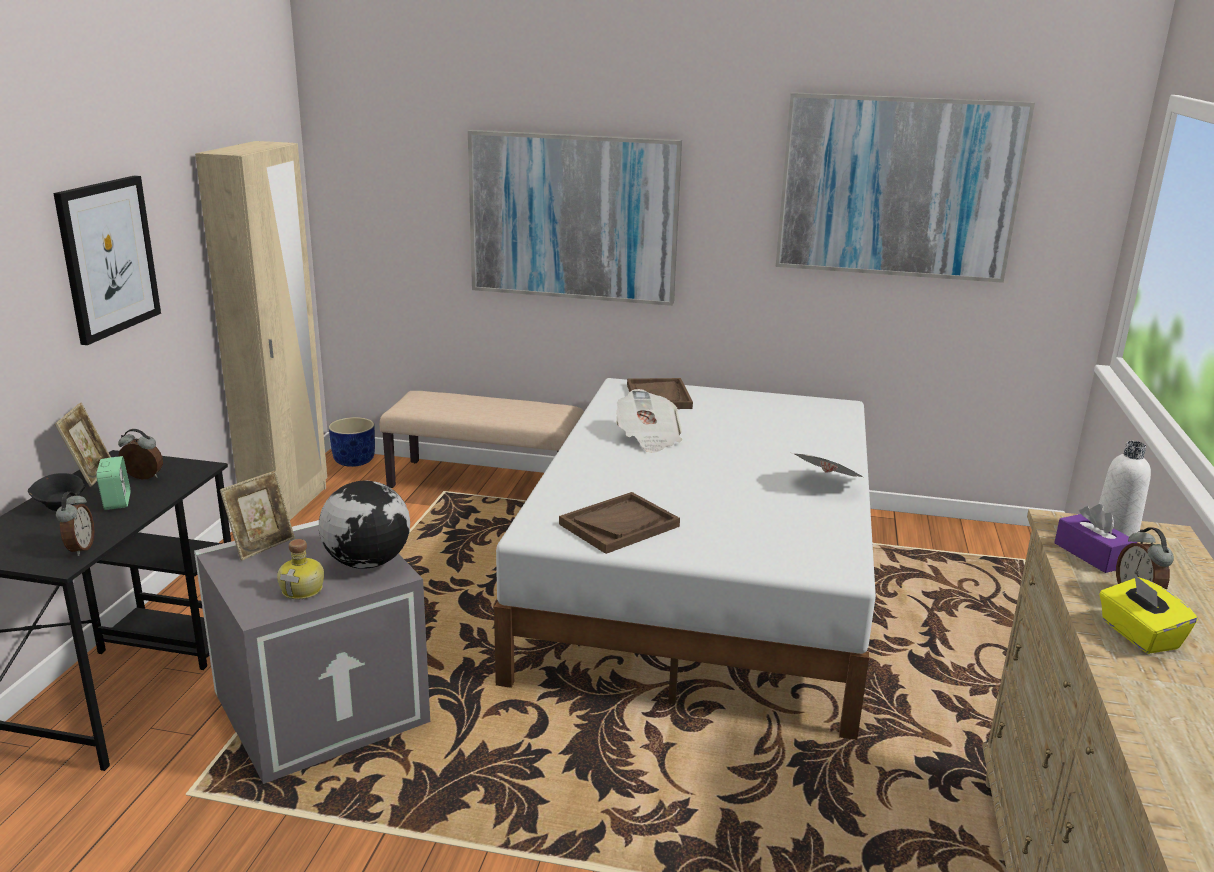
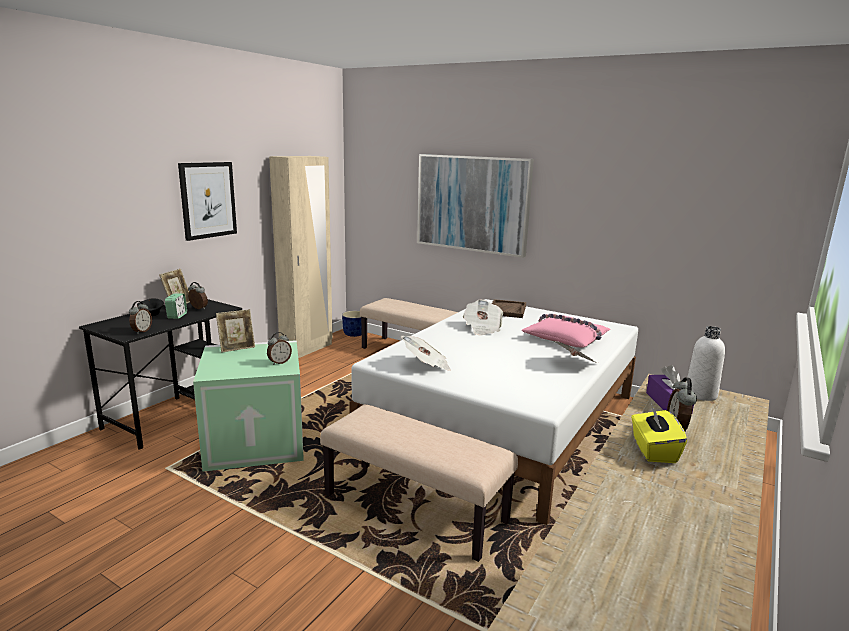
camera: 20 degrees right, 5 degrees down
grey storage box [194,520,430,784] -> green storage box [193,340,304,472]
bottle [277,539,324,599] -> none
globe [319,481,410,569] -> alarm clock [267,332,292,365]
brown tray [559,492,680,554] -> newspaper [401,336,451,371]
picture [776,92,1035,283] -> none
none -> beige bench [320,404,518,562]
none -> pink pillow [521,314,611,348]

